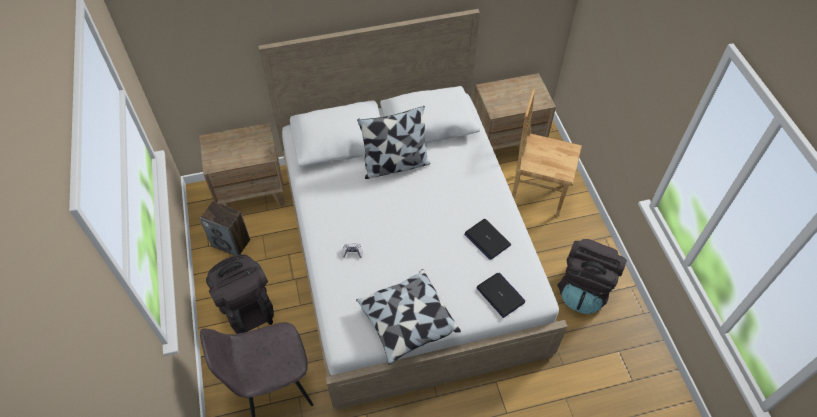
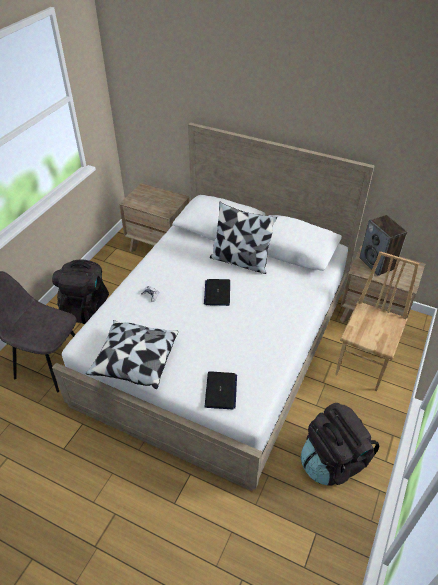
camera: 40 degrees right, 10 degrees down
speaker [199,201,250,256] -> speaker moved to [360,215,407,276]
laptop [464,219,511,260] -> laptop moved to [204,279,230,306]
brown chair [512,89,582,216] -> brown chair turned 60 degrees clockwise [335,251,419,391]

